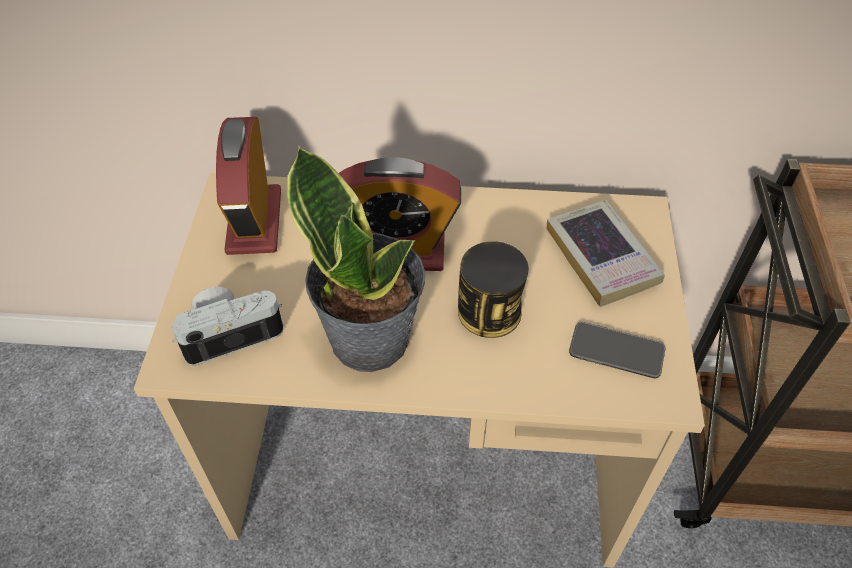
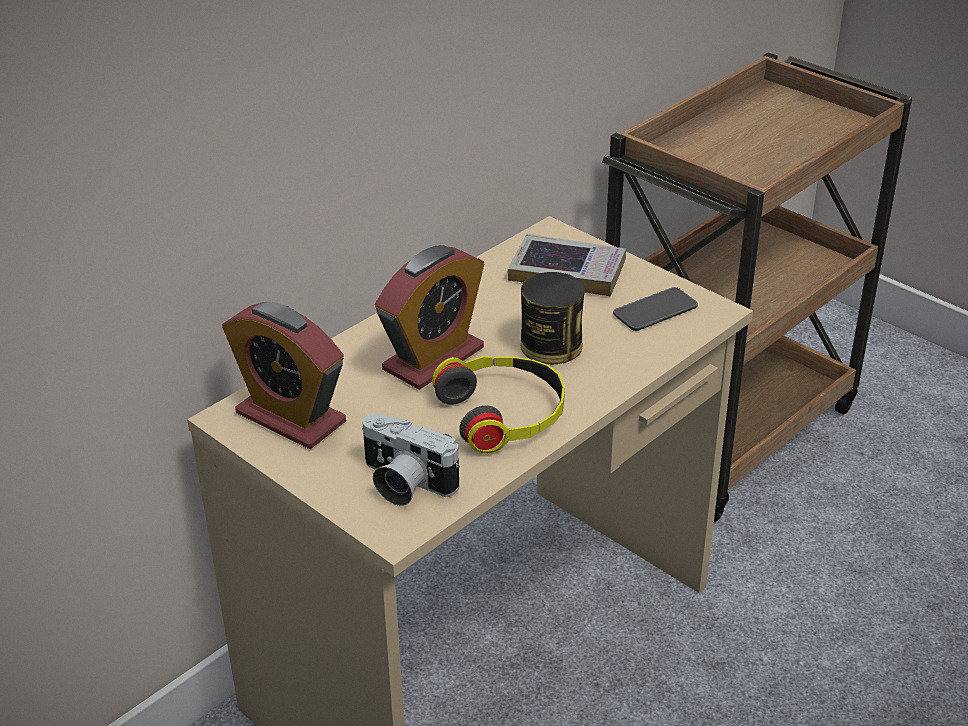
camera: 50 degrees left, 15 degrees down
camera [172,287,284,366] -> camera turned 75 degrees counterclockwise [362,413,460,506]
potted plant [287,146,425,372] -> headphones [432,356,565,453]

